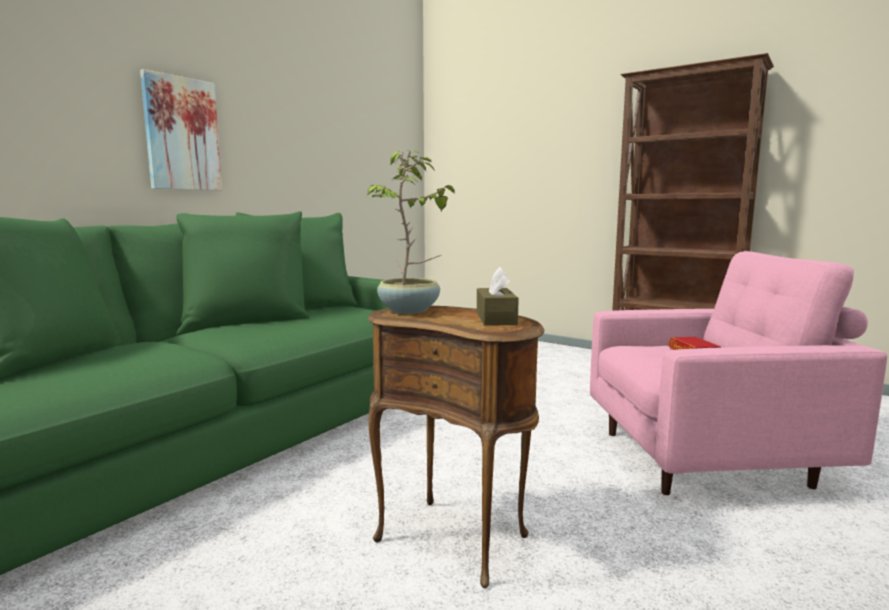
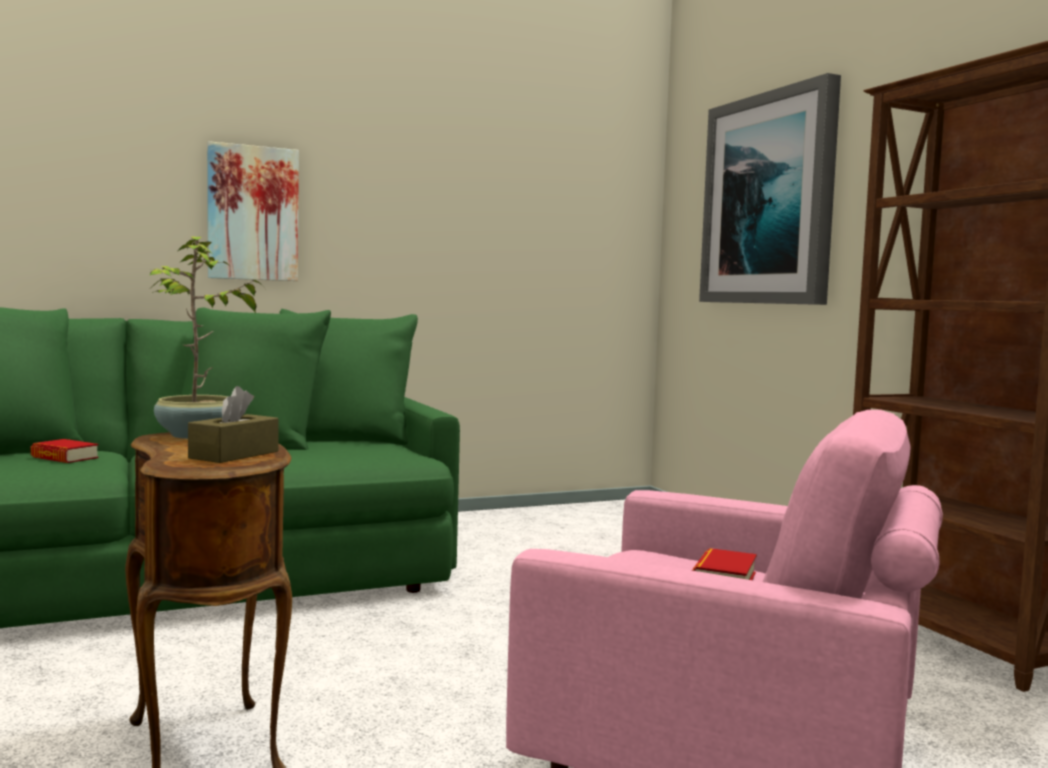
camera: 30 degrees right, 5 degrees down
none -> book [31,439,99,463]
none -> picture [699,73,841,305]

